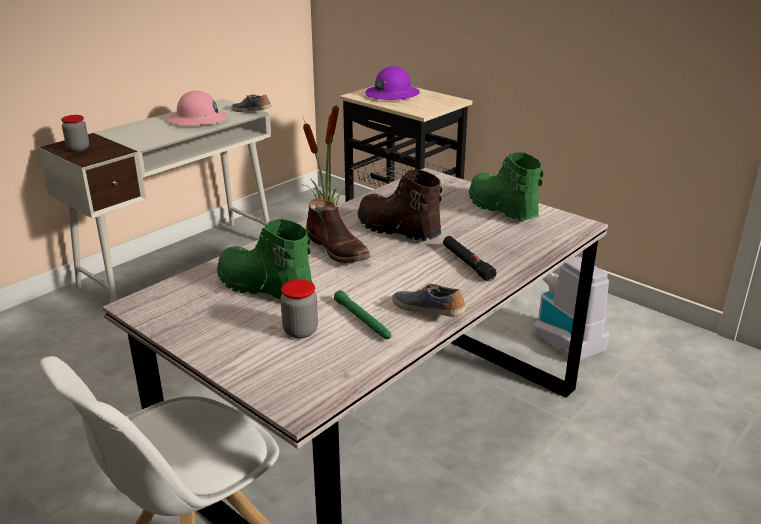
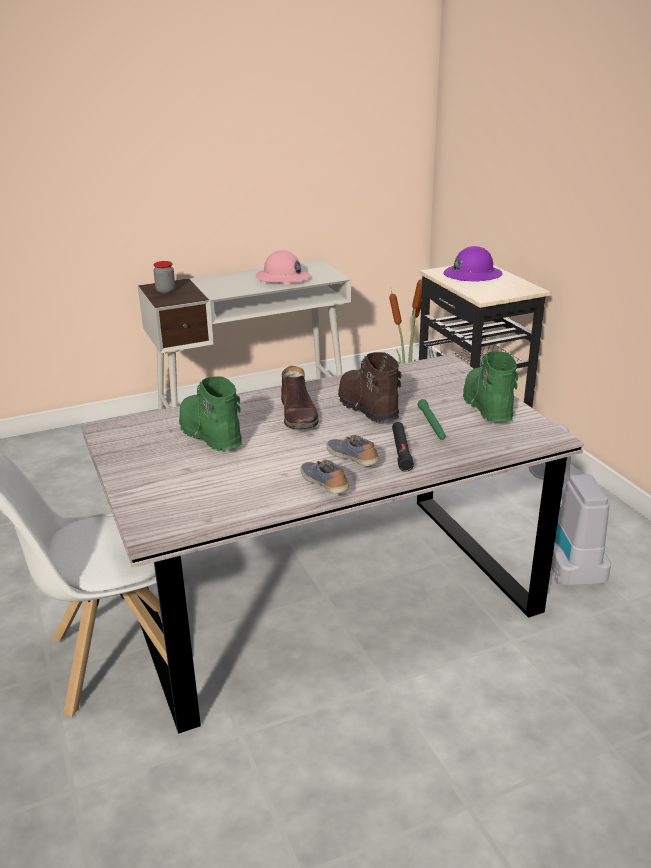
camera: 25 degrees right, 0 degrees up
shoe [231,94,271,112] -> shoe moved to [326,435,379,466]
jar [280,280,318,338] -> none
green flashlight [334,290,391,339] -> green flashlight moved to [417,399,446,440]

